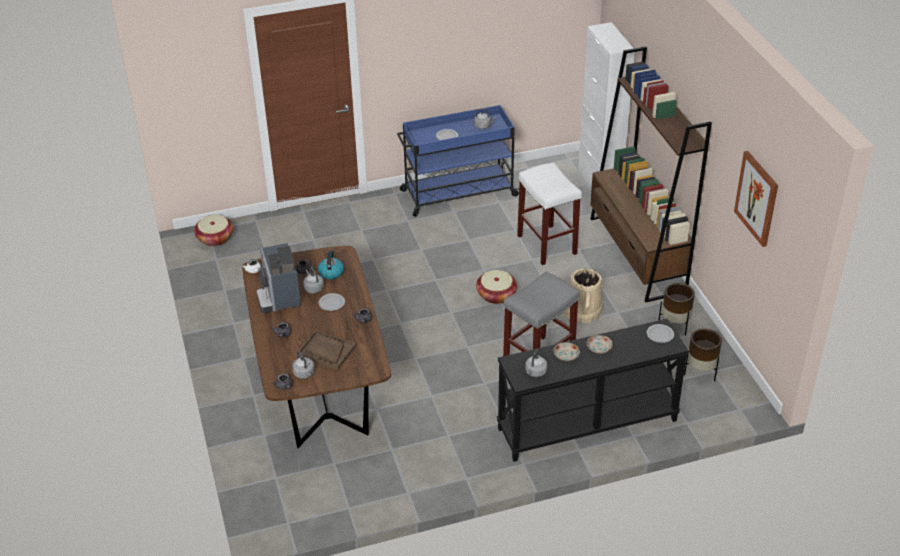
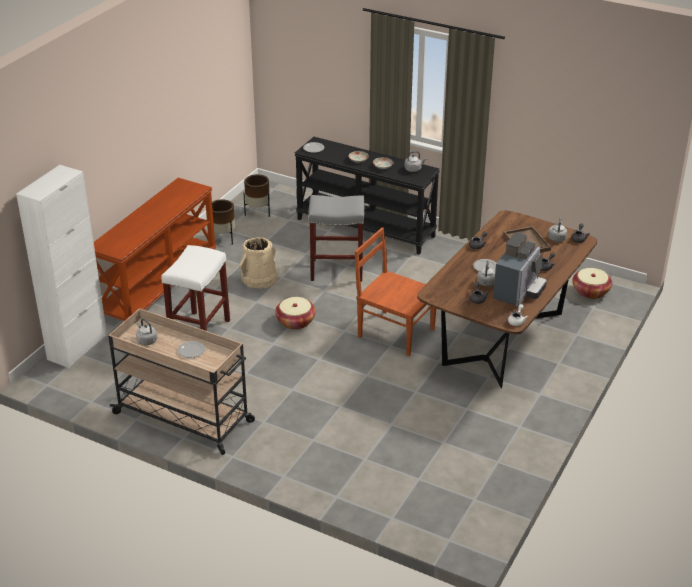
camera: 135 degrees left, 5 degrees down
basket [194,215,233,246] -> basket moved to [572,268,612,299]
kettle [318,251,344,280] -> none
blue cart [397,105,519,217] -> beige cart [108,308,255,455]
brown bookcase [590,46,712,303] -> brown console table [94,178,217,321]
picture [734,151,778,247] -> none
none -> brown chair [355,227,436,356]

